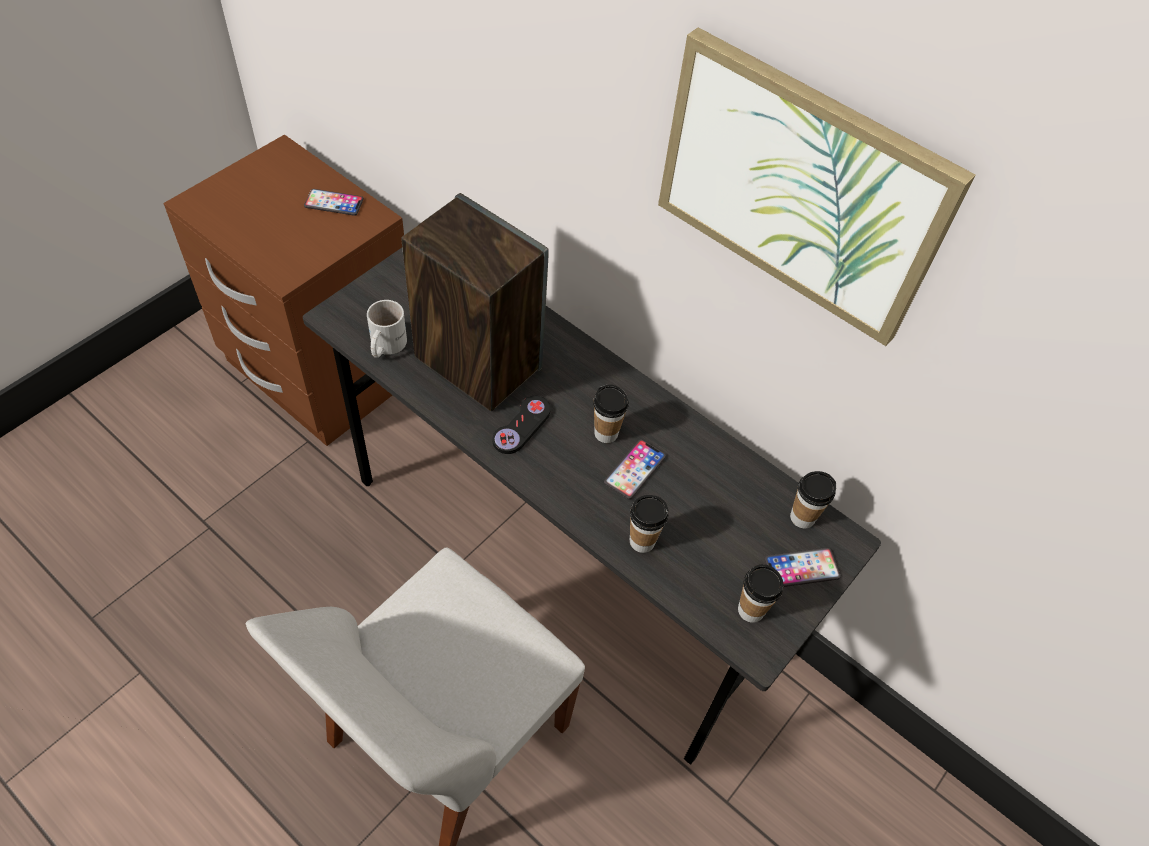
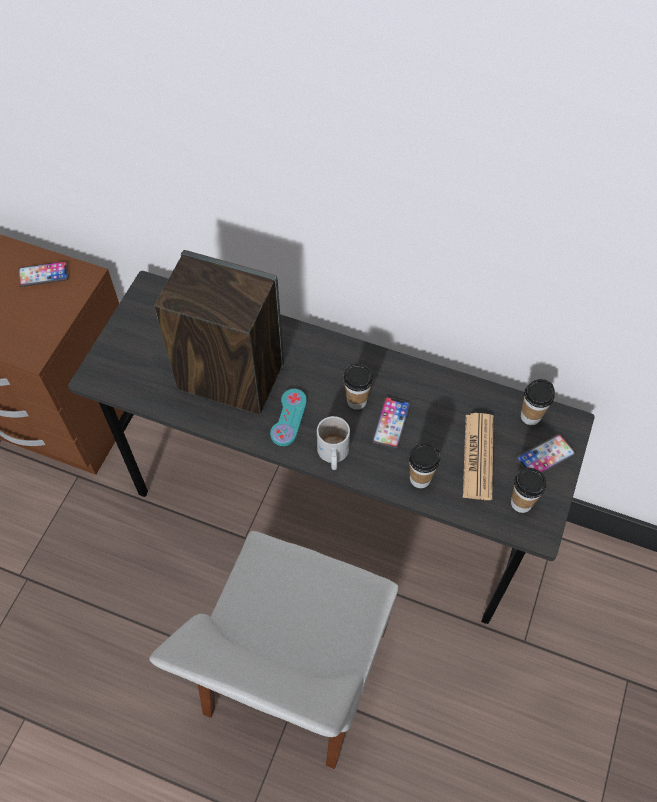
camera: 15 degrees left, 5 degrees up
white mug [367,300,407,358] -> white mug moved to [317,416,350,470]
black game controller [493,396,551,454] -> turquoise game controller [270,389,307,446]
picture [658,27,975,346] -> none
none -> newspaper [463,413,494,500]

